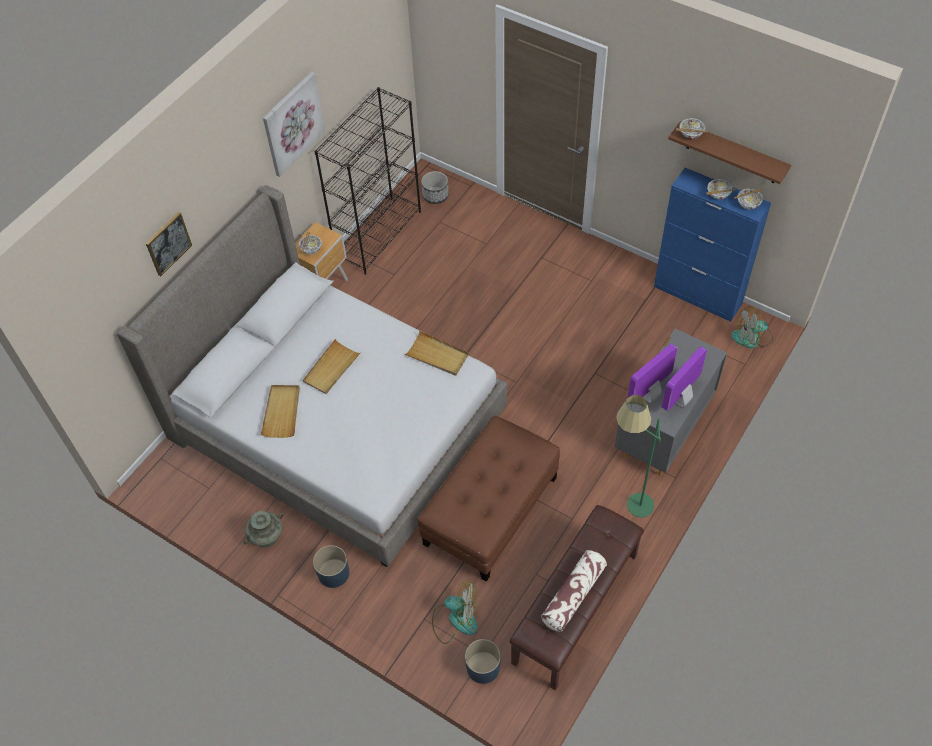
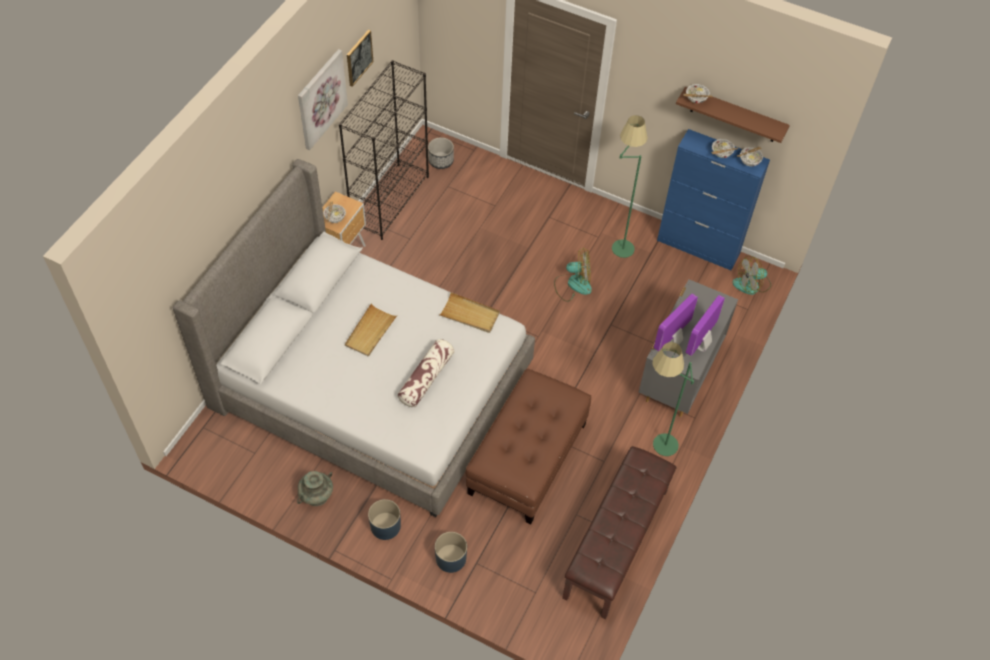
camera: 10 degrees left, 0 degrees up
picture [146,212,192,276] -> picture moved to [347,30,373,87]
beige tray [261,385,300,438] -> none
fan [432,580,478,644] -> fan moved to [554,248,592,302]
blue planter [465,639,501,684] -> blue planter moved to [435,532,467,573]
pillow [541,550,607,632] -> pillow moved to [397,339,454,407]
none -> green floor lamp [612,115,648,258]

